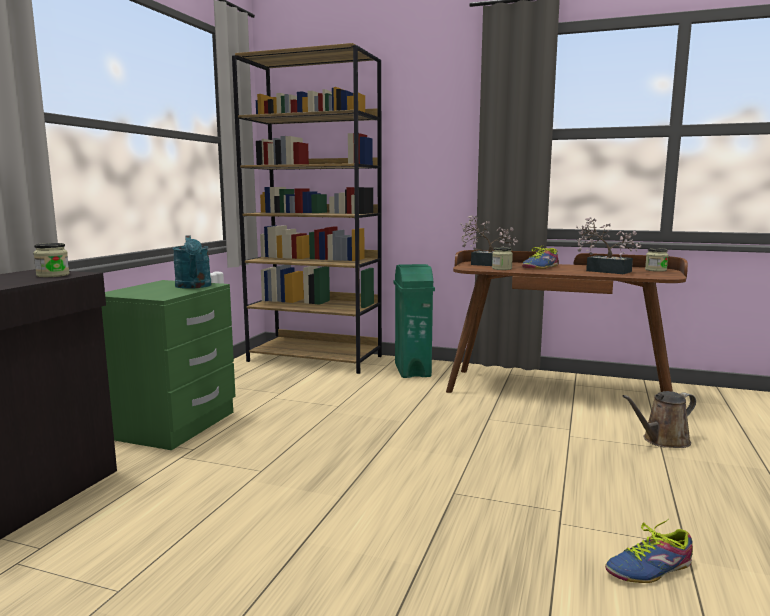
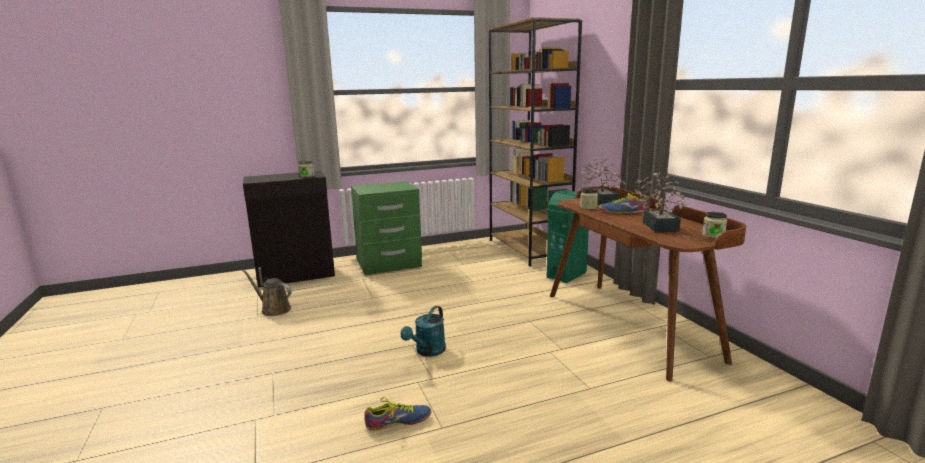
camera: 50 degrees right, 5 degrees up
turquoise watering can [172,235,212,289] -> turquoise watering can moved to [400,306,446,356]
shoe [605,519,693,583] -> shoe turned 135 degrees clockwise [364,397,431,431]
brown watering can [622,391,696,448] -> brown watering can moved to [243,270,292,316]

